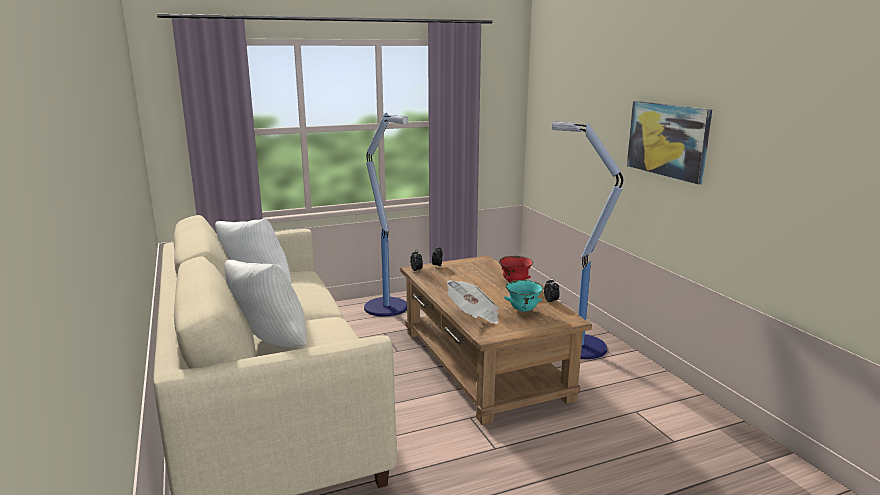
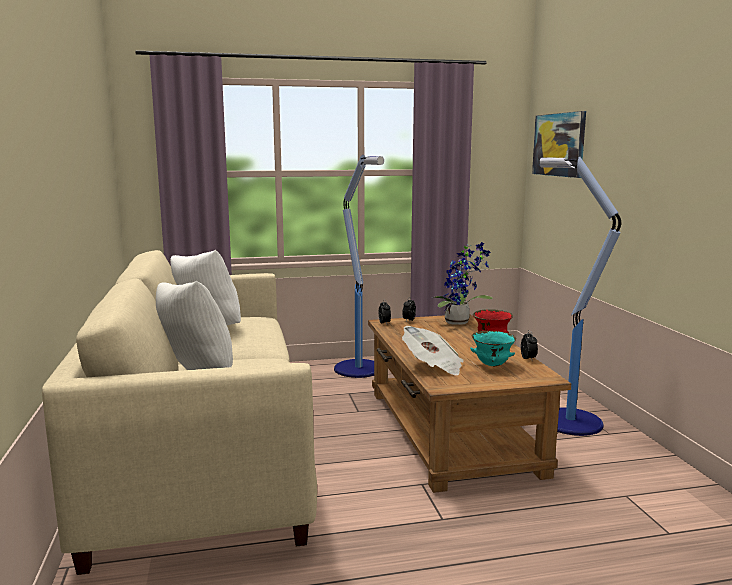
camera: 10 degrees right, 5 degrees down
picture [627,101,712,184] -> picture moved to [532,111,586,178]
none -> potted plant [433,242,493,325]

